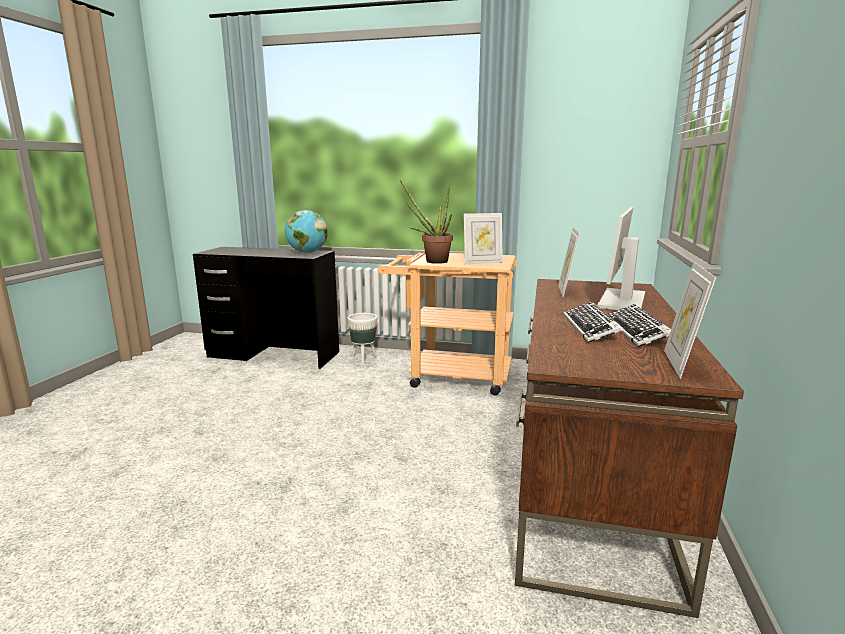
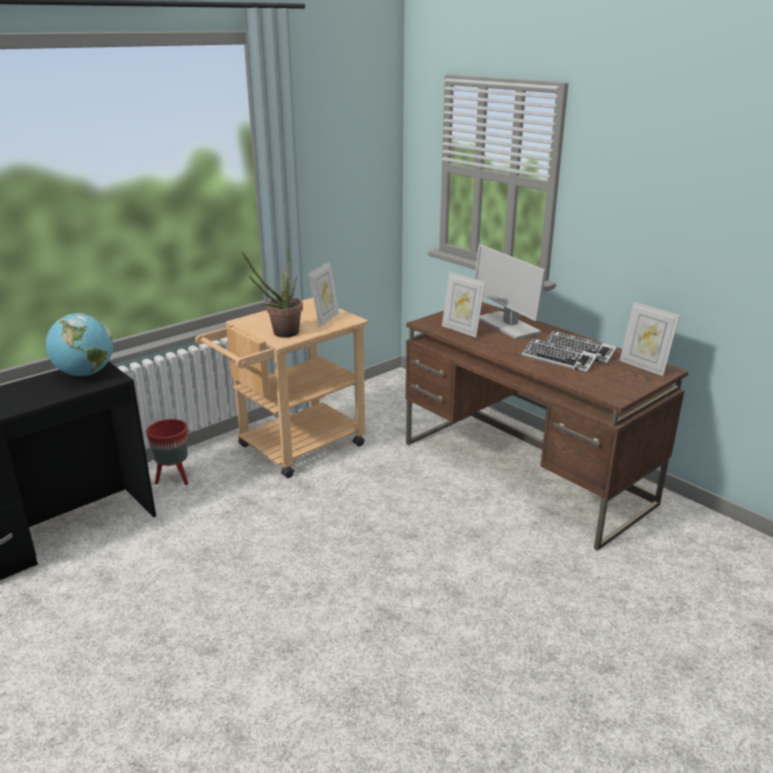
camera: 55 degrees left, 10 degrees up
white planter [348,313,377,364] -> red planter [146,419,188,485]

